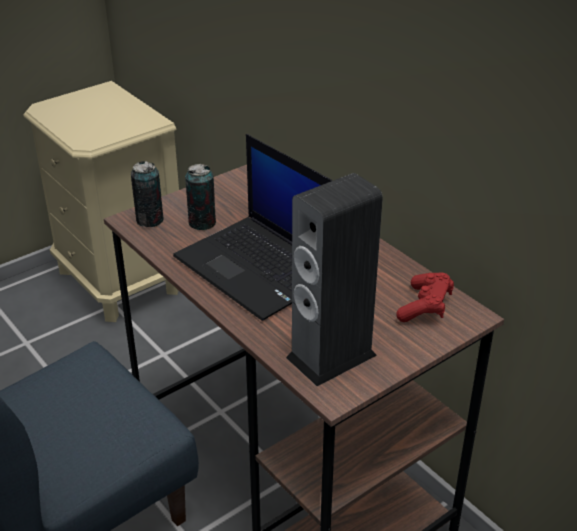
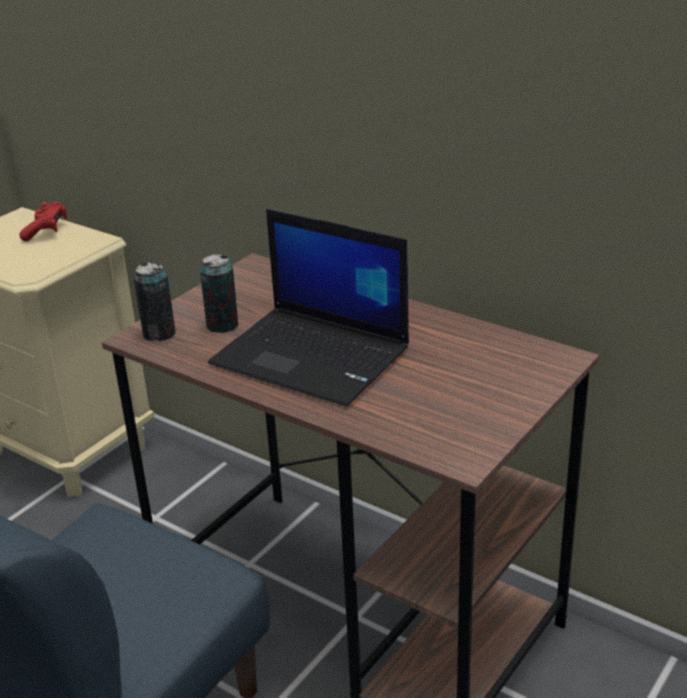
camera: 15 degrees left, 5 degrees down
speaker [286,173,383,386] -> none
red game controller [396,272,454,322] -> red game controller moved to [19,202,67,241]

